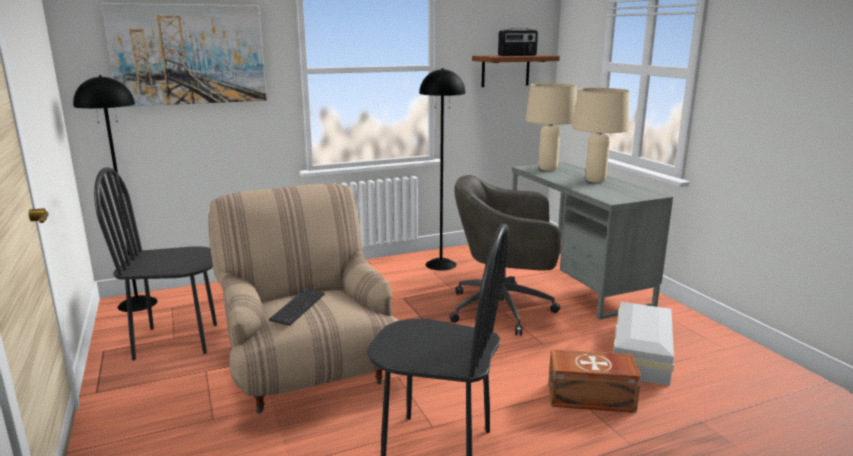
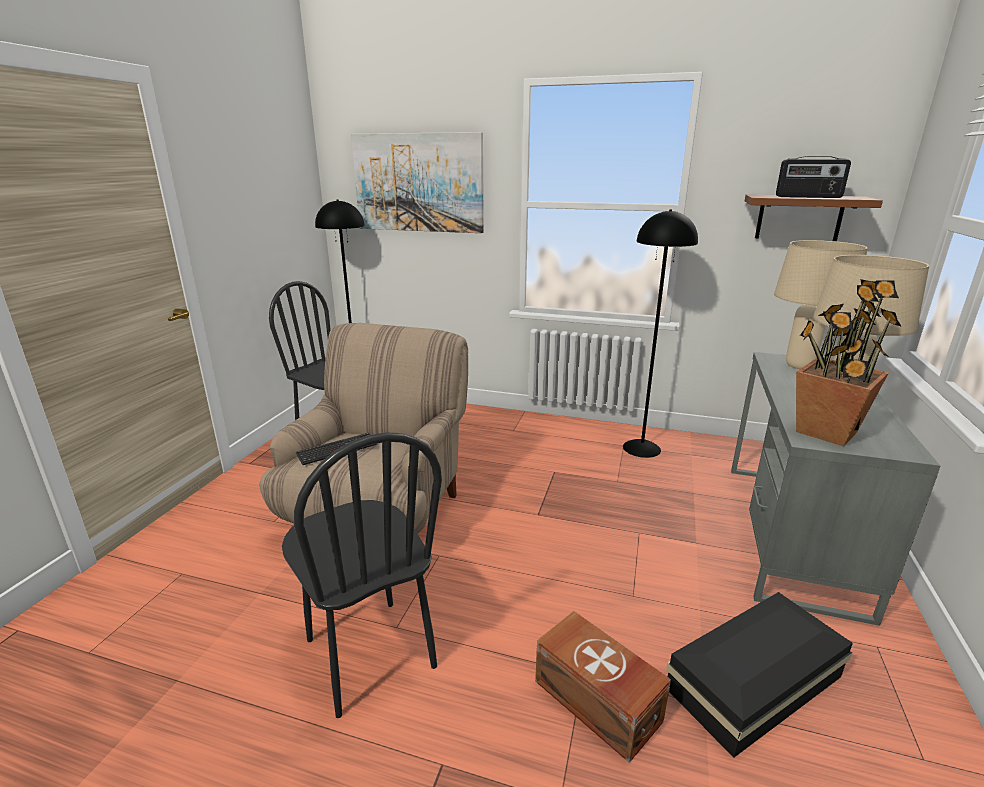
camera: 40 degrees right, 5 degrees up
grey office chair [449,175,561,335] -> none
white storage box [613,302,674,386] -> black storage box [666,592,853,758]
none -> potted plant [796,279,902,447]

